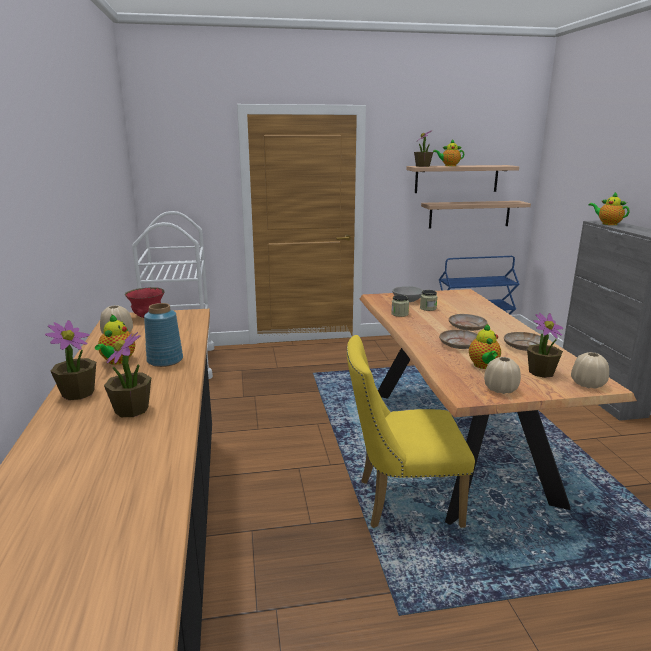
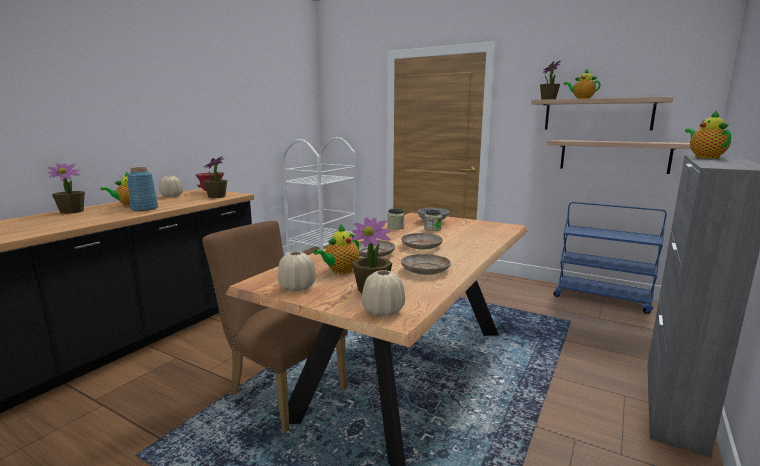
camera: 40 degrees right, 5 degrees down
potted plant [104,332,151,417] -> potted plant moved to [204,156,227,198]
yellow chair [347,335,475,528] -> brown chair [202,221,348,432]

